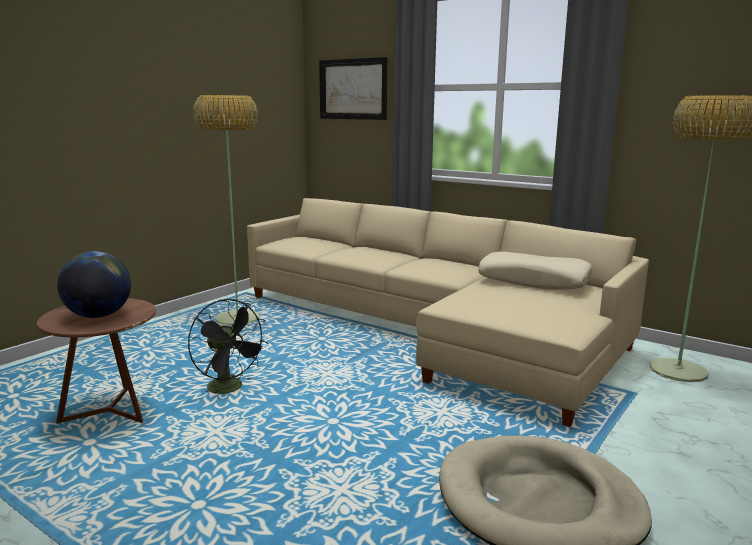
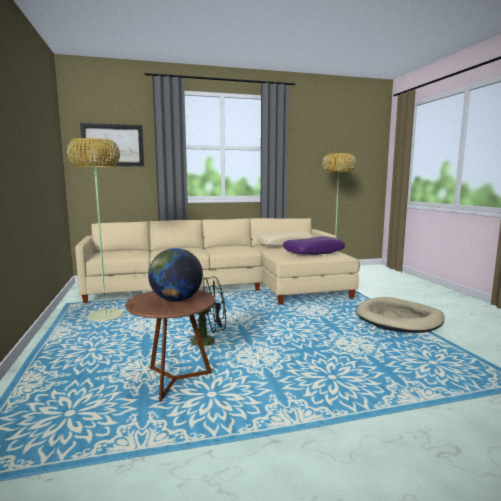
camera: 50 degrees left, 5 degrees down
none -> purple pillow [283,236,345,255]

